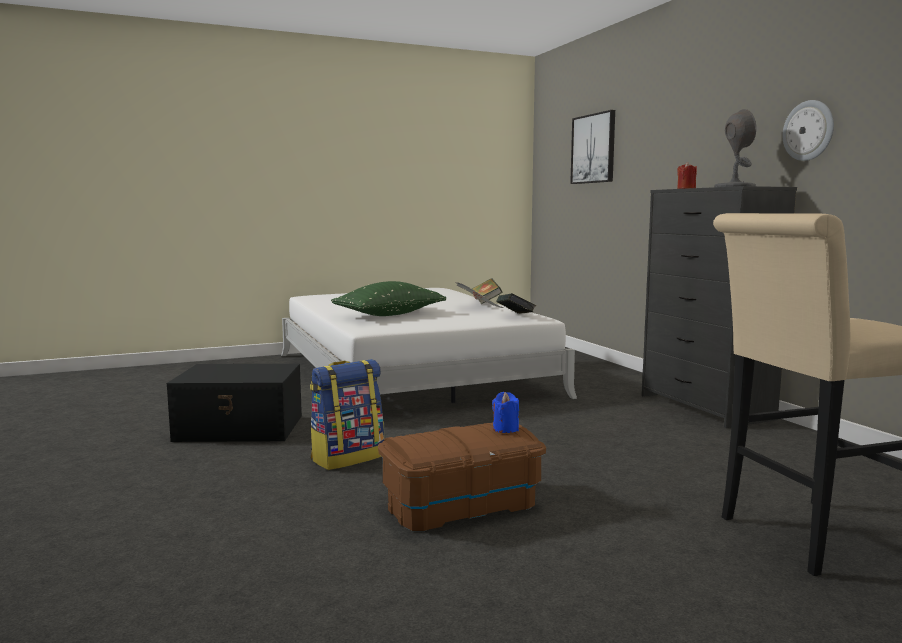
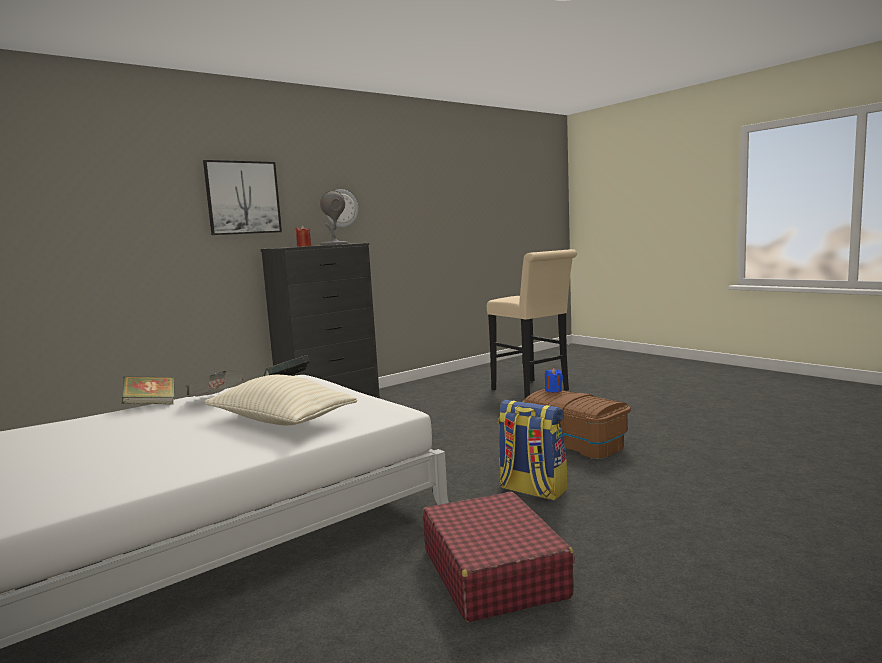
camera: 105 degrees left, 0 degrees up
black storage box [167,364,302,442] -> red suitcase [423,492,575,622]
green pillow [331,281,446,316] -> beige pillow [205,375,358,425]
picture [570,110,615,184] -> picture moved to [203,160,282,235]

